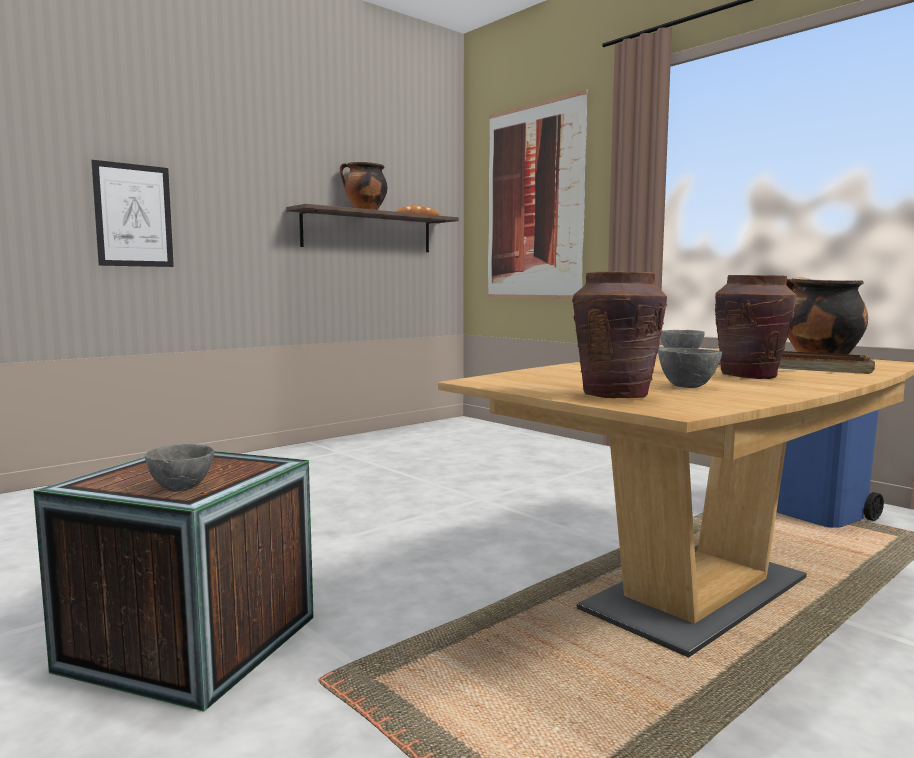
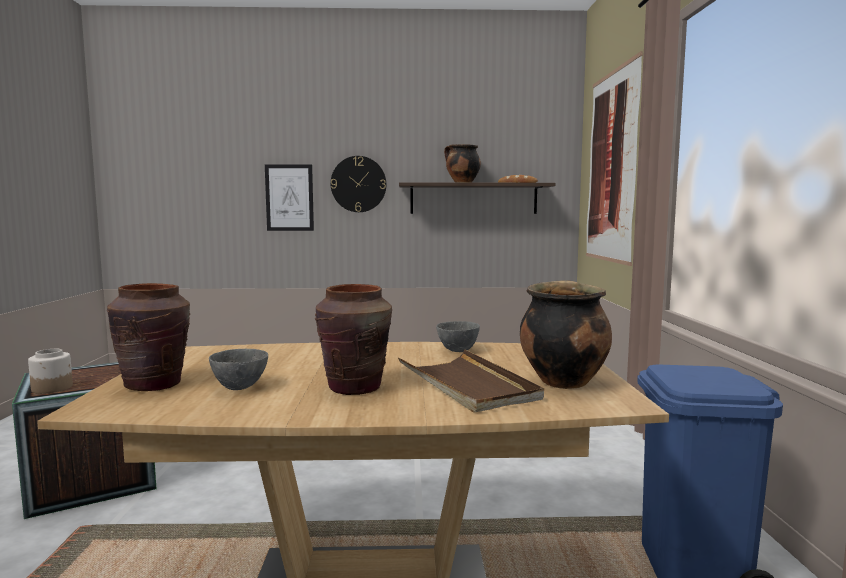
camera: 40 degrees right, 0 degrees up
grey bowl [145,444,214,492] -> jar [28,349,73,394]
none -> wall clock [331,156,386,212]

